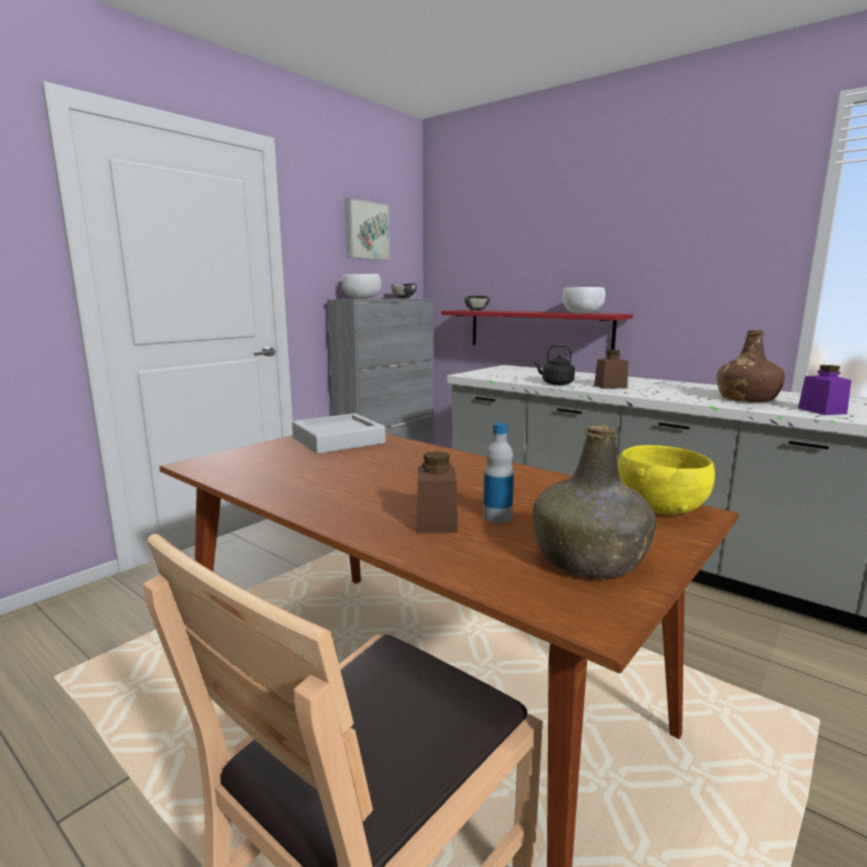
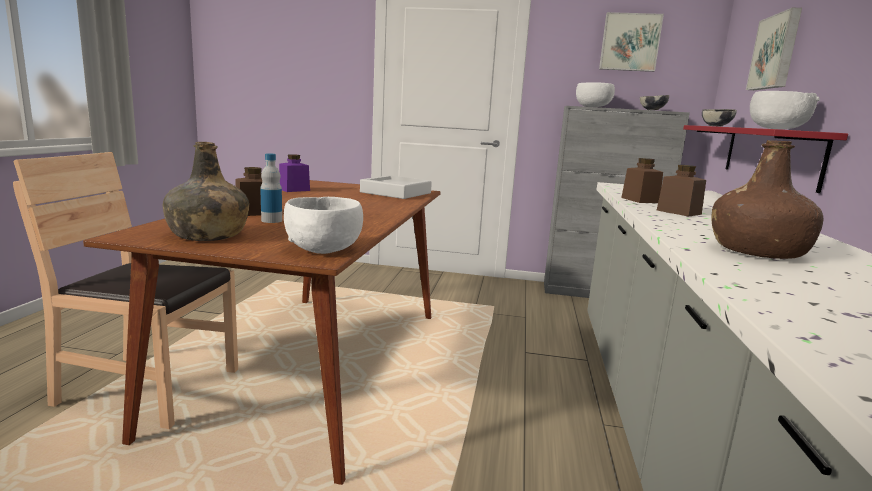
camera: 60 degrees right, 0 degrees up
black kettle [534,345,575,385] -> brown jar [621,158,663,203]
yellow bowl [617,445,715,515] -> white bowl [284,197,363,254]
purple jar [798,365,851,415] -> purple jar moved to [279,154,310,192]
none -> picture [746,8,802,90]

